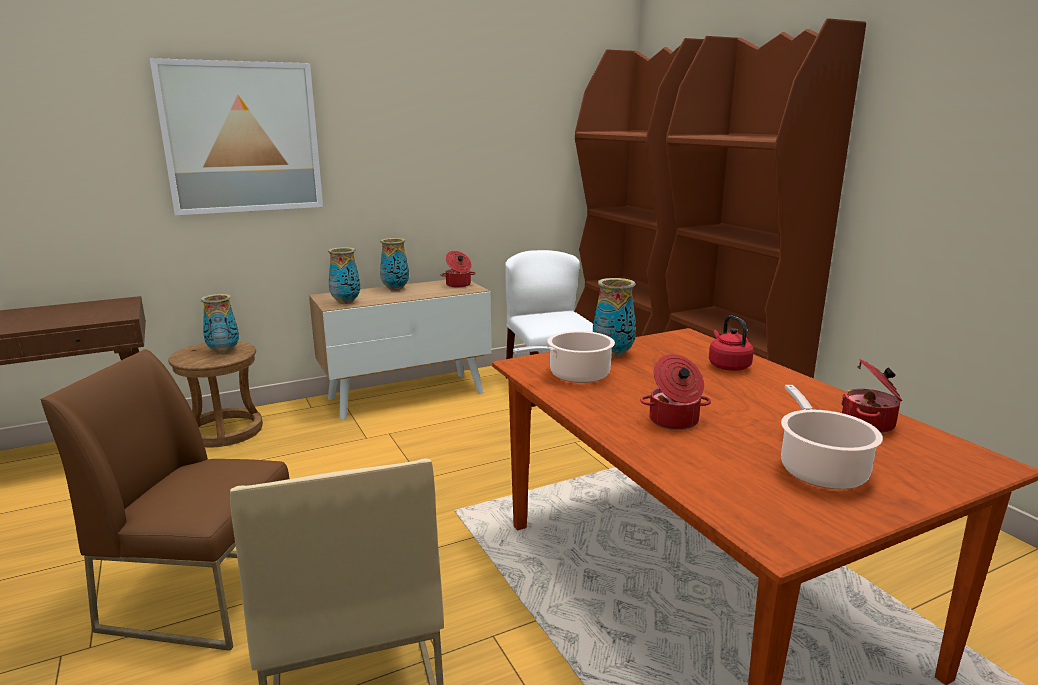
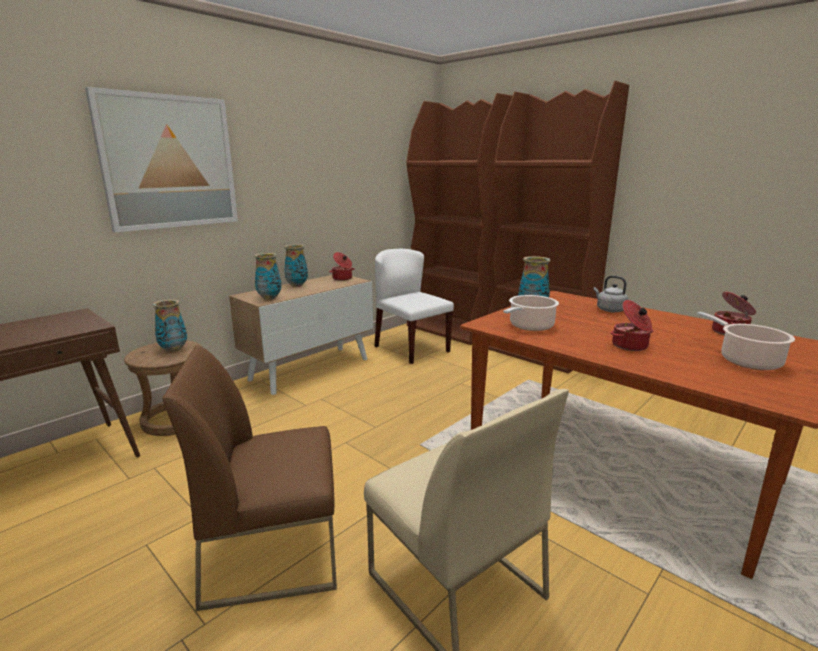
camera: 20 degrees left, 0 degrees up
red kettle [709,316,754,371] -> grey kettle [594,276,628,312]

